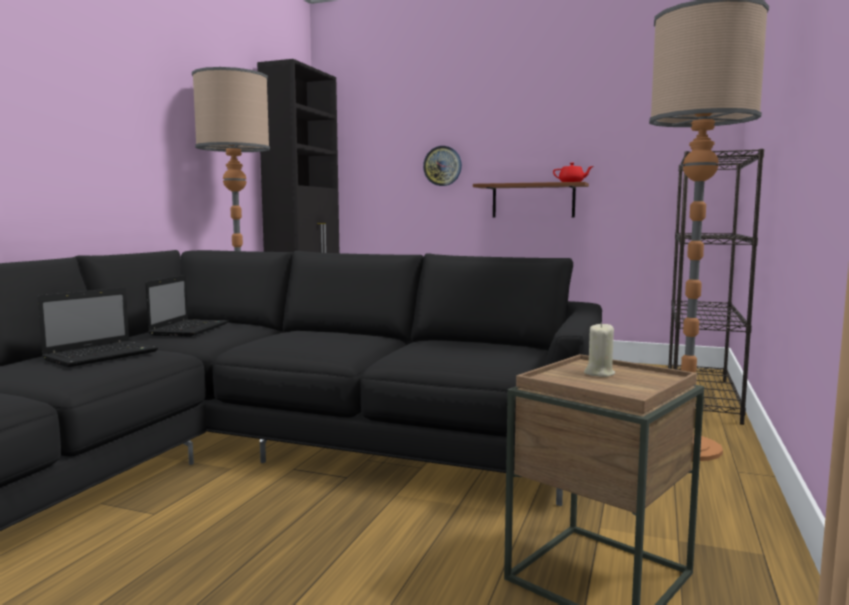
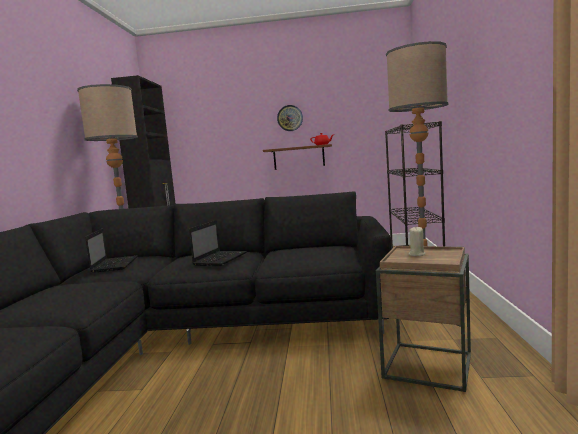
camera: 15 degrees left, 0 degrees up
laptop [37,287,158,367] -> laptop moved to [189,220,247,266]
wall clock [423,146,462,186] -> wall clock moved to [277,105,303,131]

